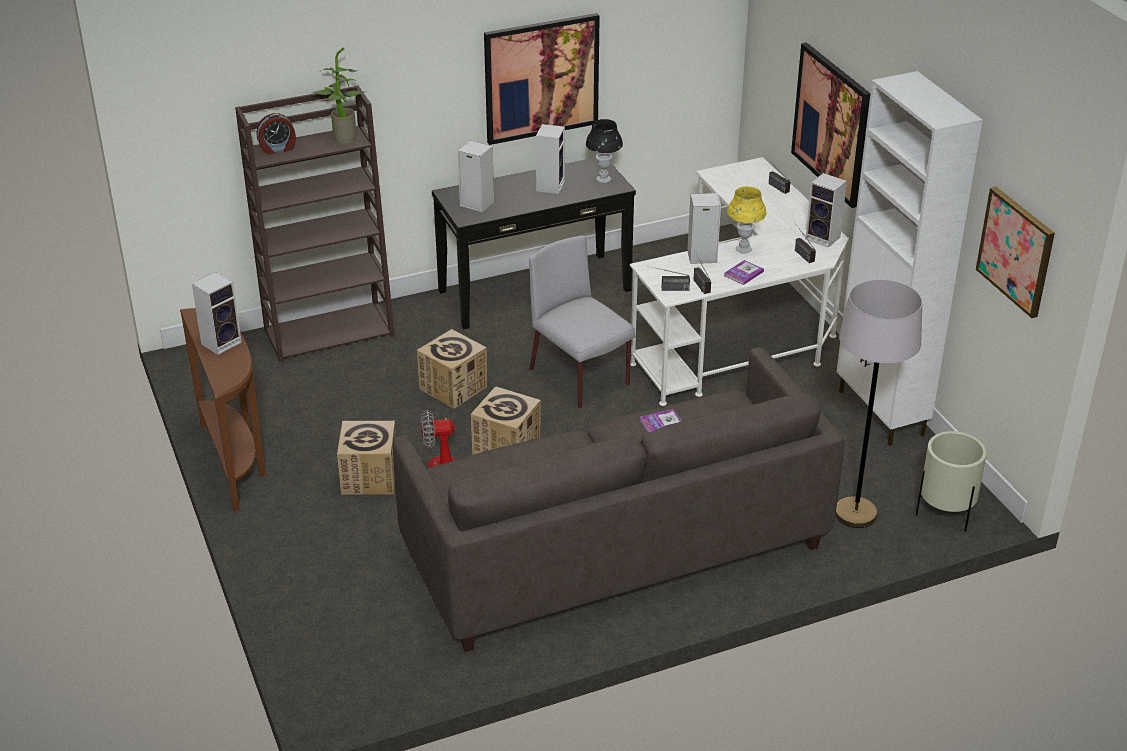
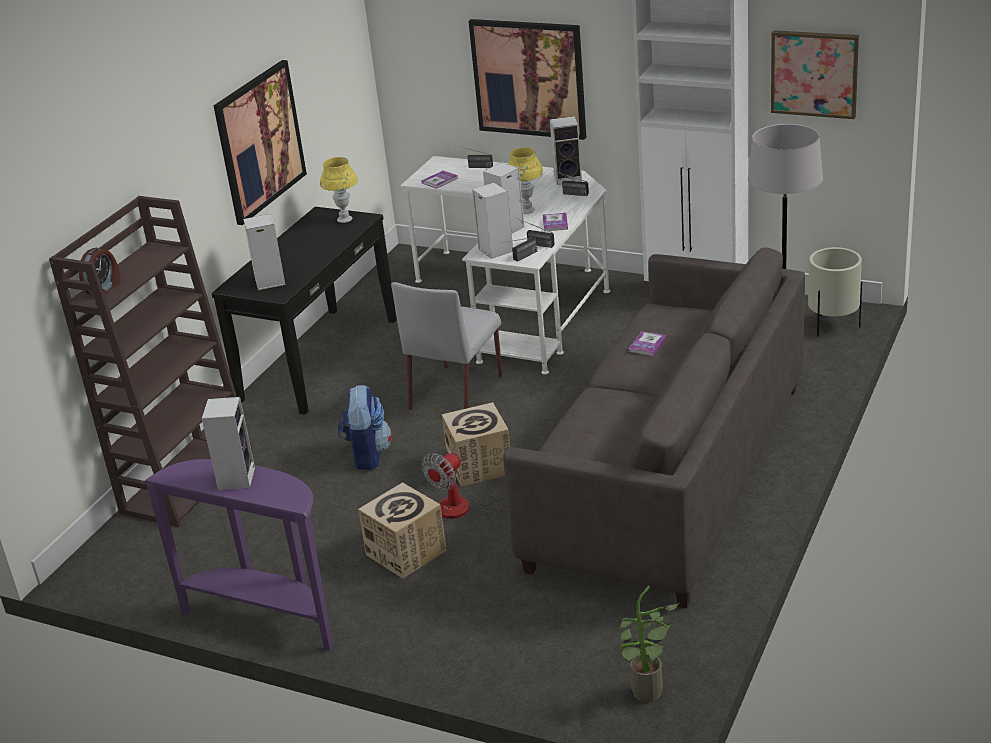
camera: 40 degrees left, 5 degrees down
brown console table [180,308,266,512] -> purple console table [143,459,333,651]
potted plant [311,47,364,143] -> potted plant moved to [618,586,680,702]
cardboard box [417,329,487,409] -> backpack [338,385,392,470]
grey chair [529,235,636,408] -> grey chair turned 75 degrees counterclockwise [391,282,503,411]
speaker [536,124,565,194] -> speaker moved to [472,182,513,259]
black table lamp [586,119,623,183] -> yellow table lamp [320,157,358,223]
none -> book [422,171,458,189]

